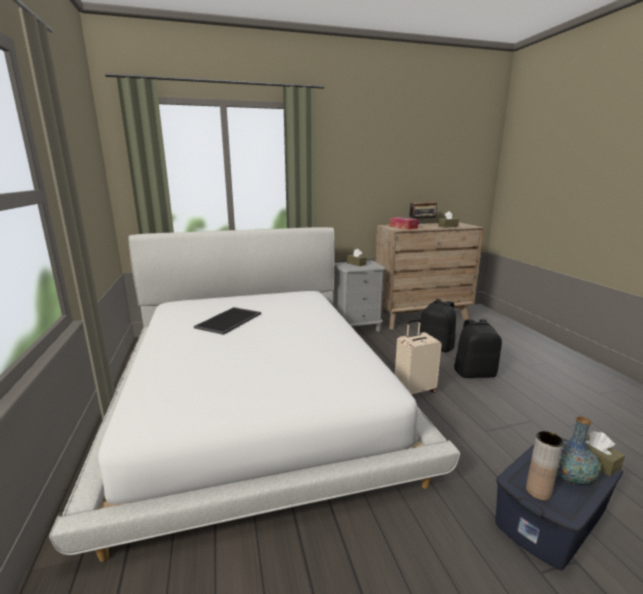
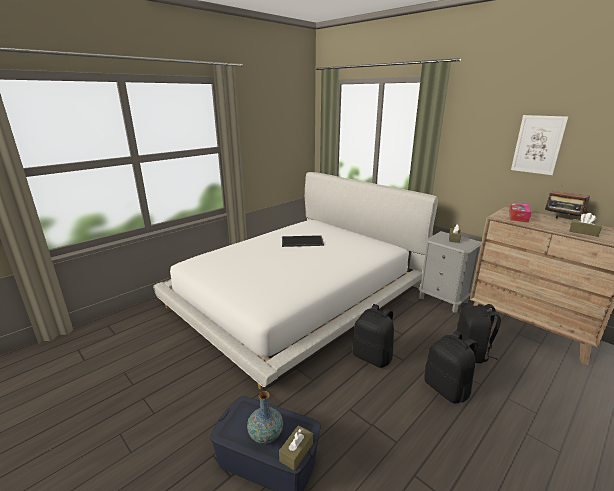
camera: 60 degrees right, 5 degrees up
beige suitcase [395,319,442,397] -> black backpack [353,304,394,368]
brown vase [526,431,564,501] -> none
none -> picture [511,115,568,175]

